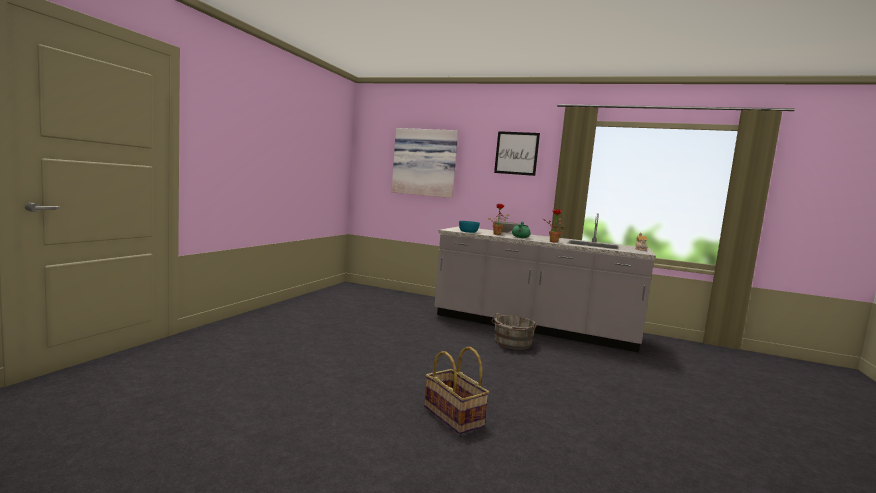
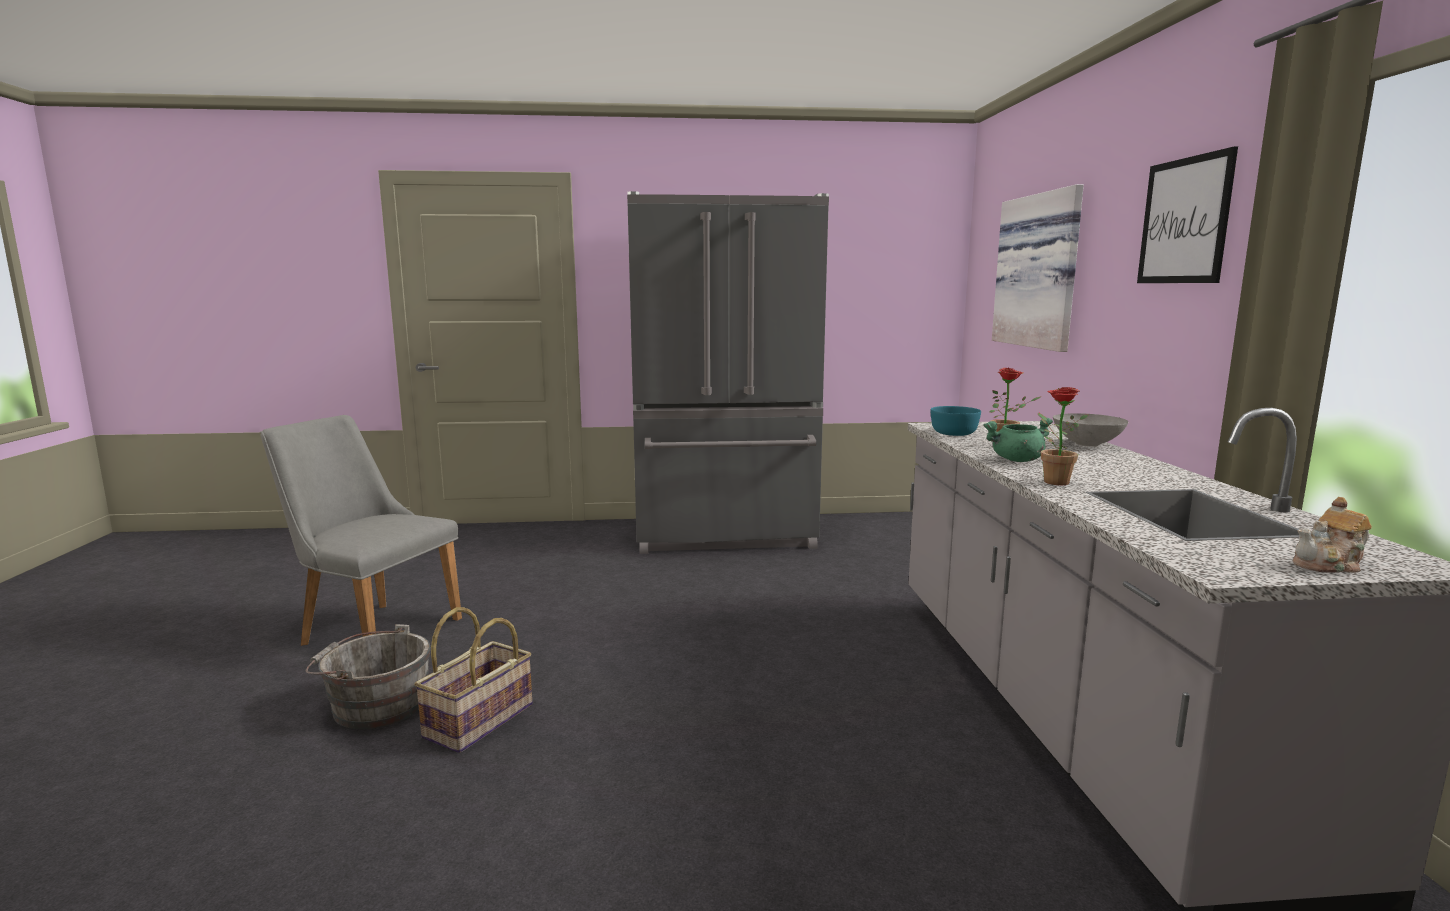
camera: 65 degrees right, 5 degrees up
grey bucket [491,313,537,350] -> grey bucket moved to [306,624,430,729]
none -> grey chair [260,415,462,646]
none -> grey fridge [627,191,829,554]

